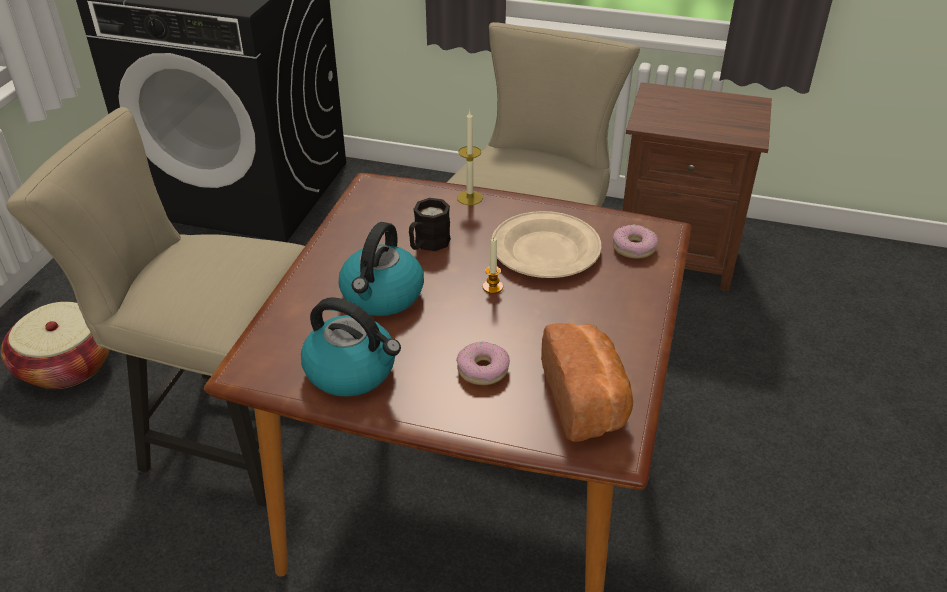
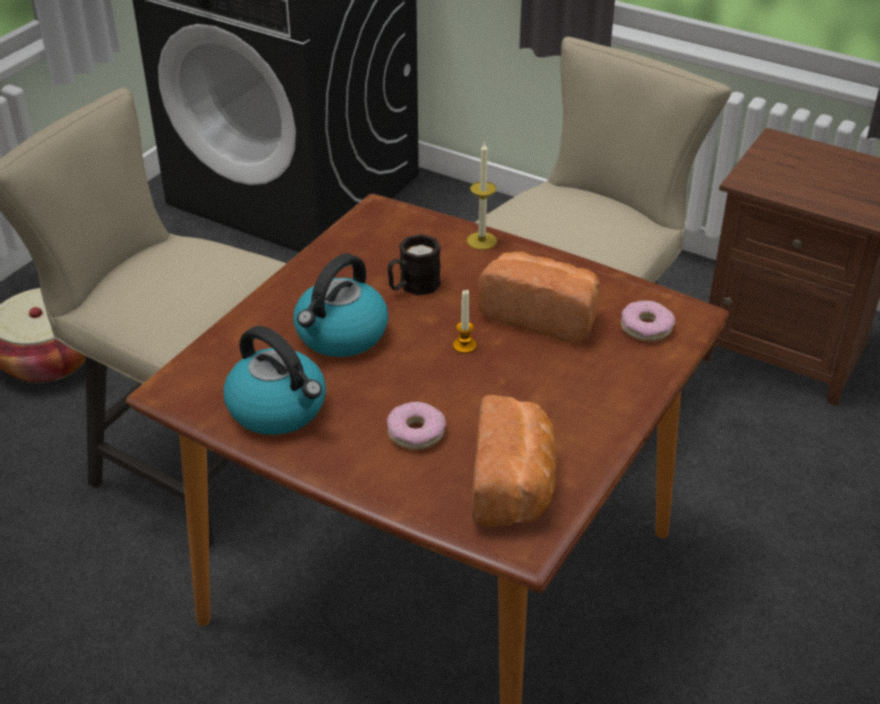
camera: 15 degrees right, 0 degrees up
beige plate [492,211,602,278] -> bread [478,251,600,343]

